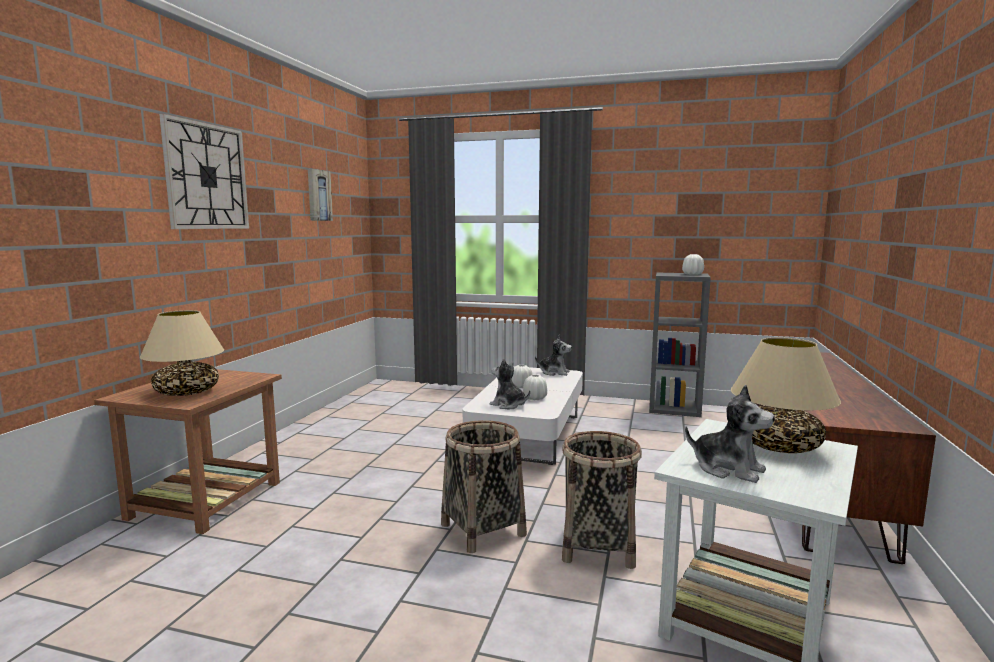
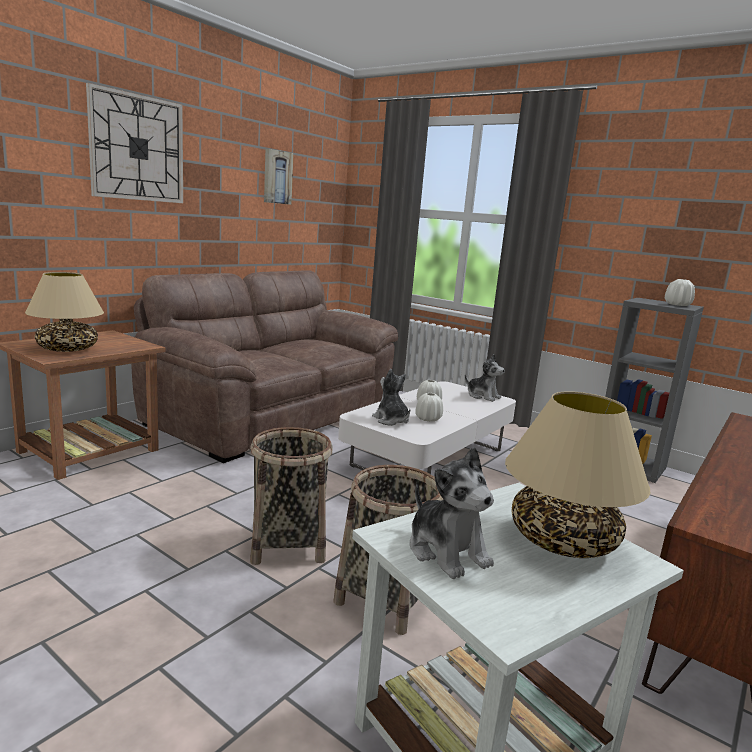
camera: 20 degrees right, 5 degrees up
none -> brown sofa [131,270,398,463]

